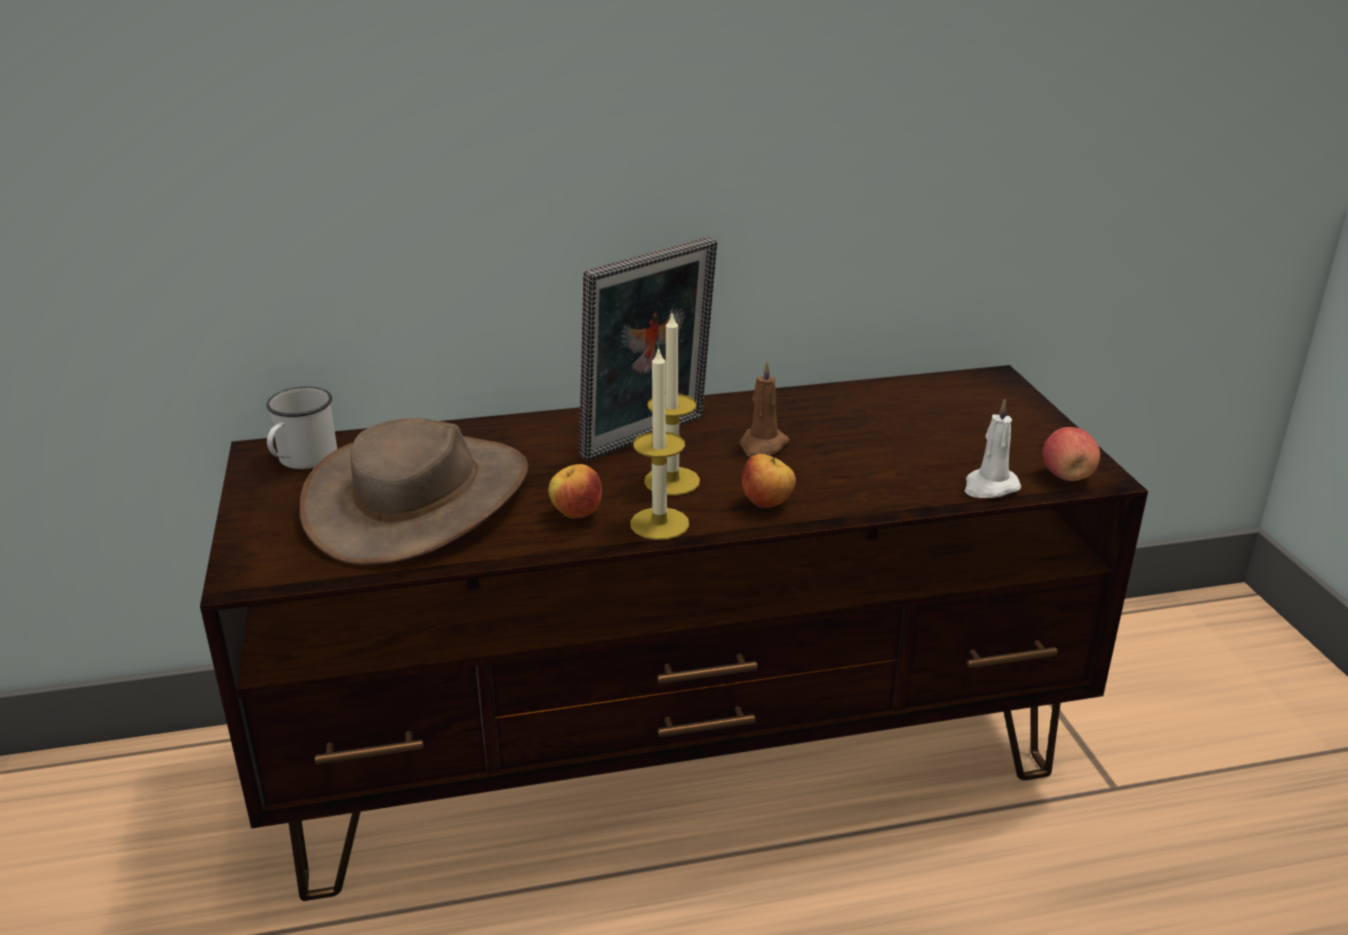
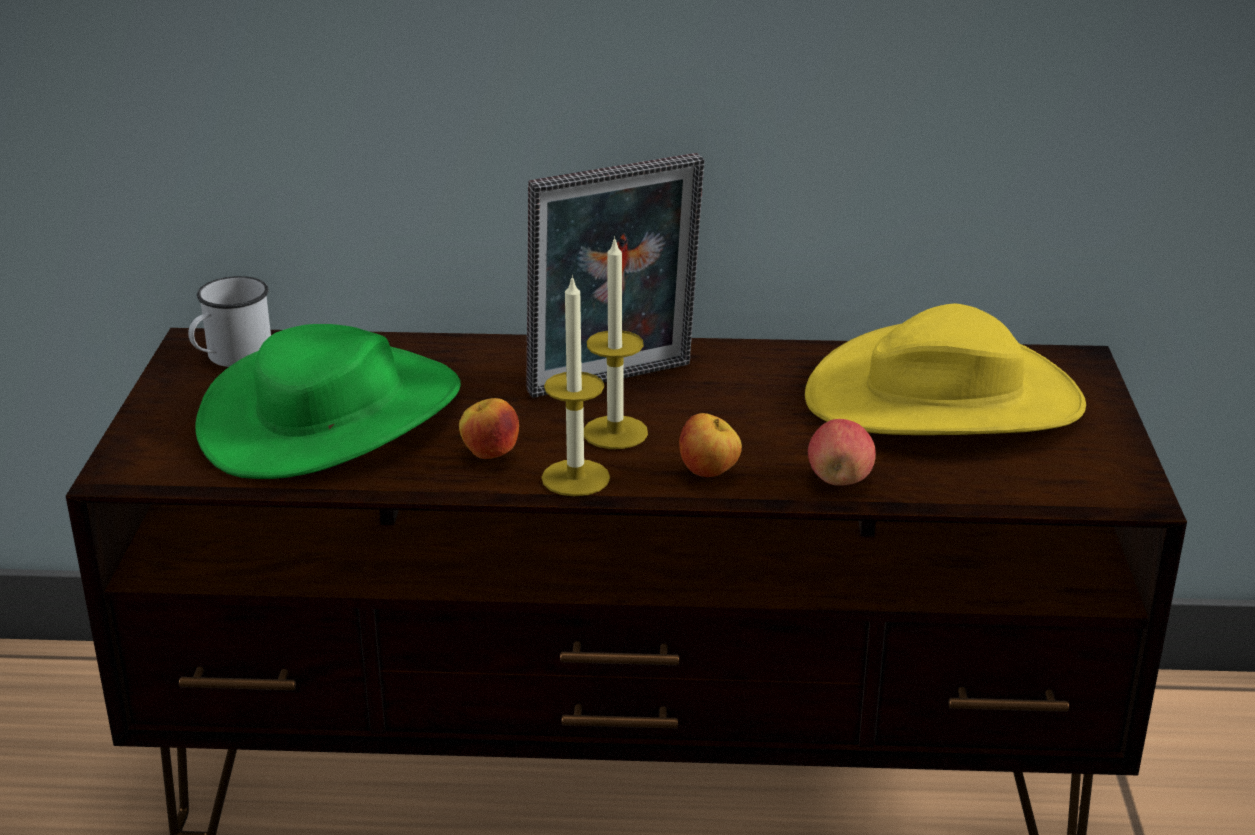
camera: 15 degrees right, 0 degrees up
brown hat [299,418,528,566] -> green hat [195,324,461,479]
brown candle [739,361,789,457] -> none
white candle [964,398,1021,498] -> none
apple [1042,427,1100,481] -> apple moved to [808,419,876,486]
none -> yellow hat [805,303,1086,435]

